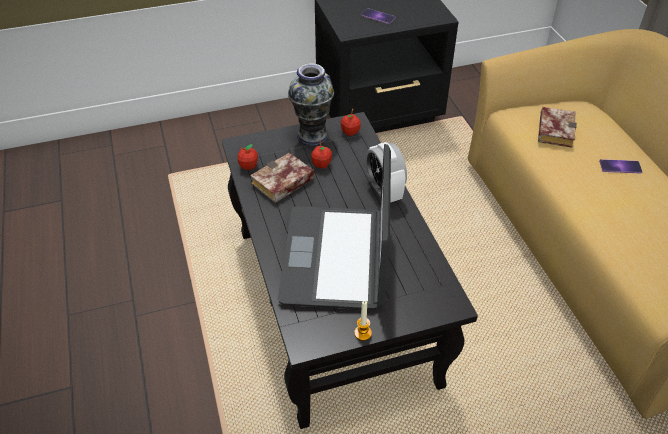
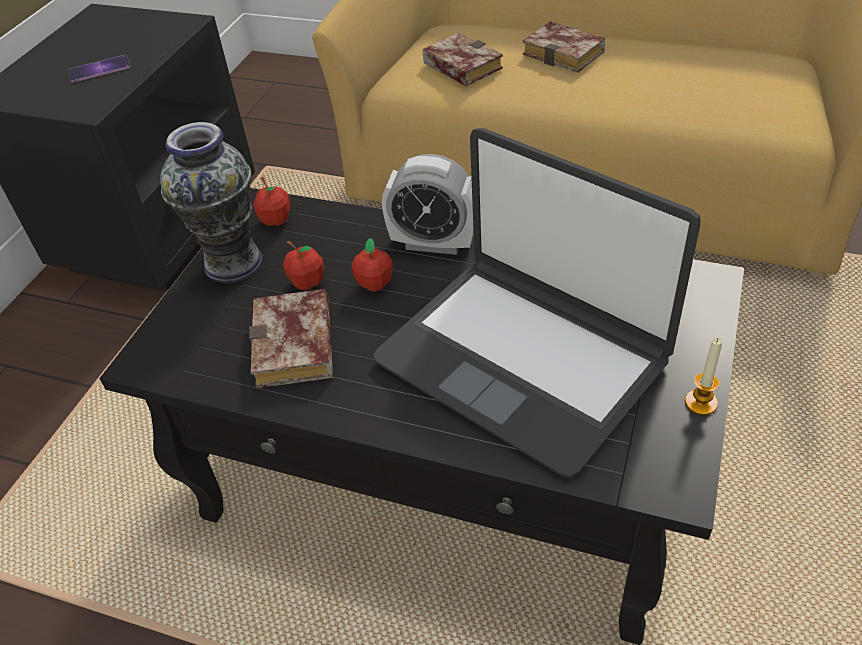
camera: 50 degrees left, 0 degrees up
apple [237,144,258,170] -> apple moved to [351,238,393,291]
phone [599,159,642,174] -> book [523,21,605,73]

